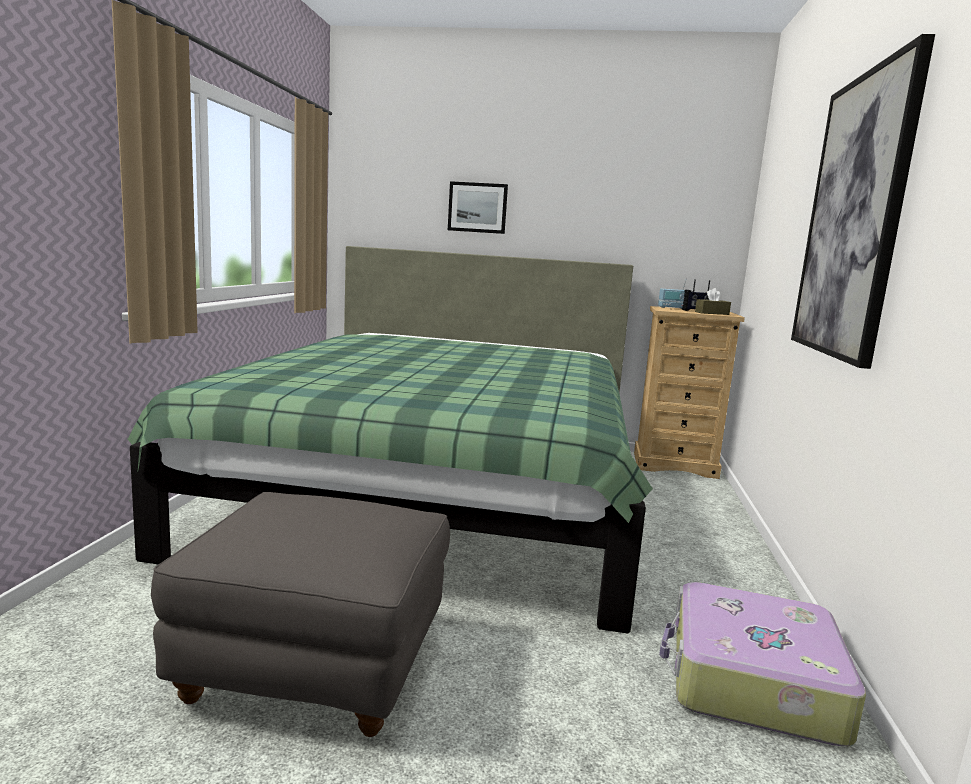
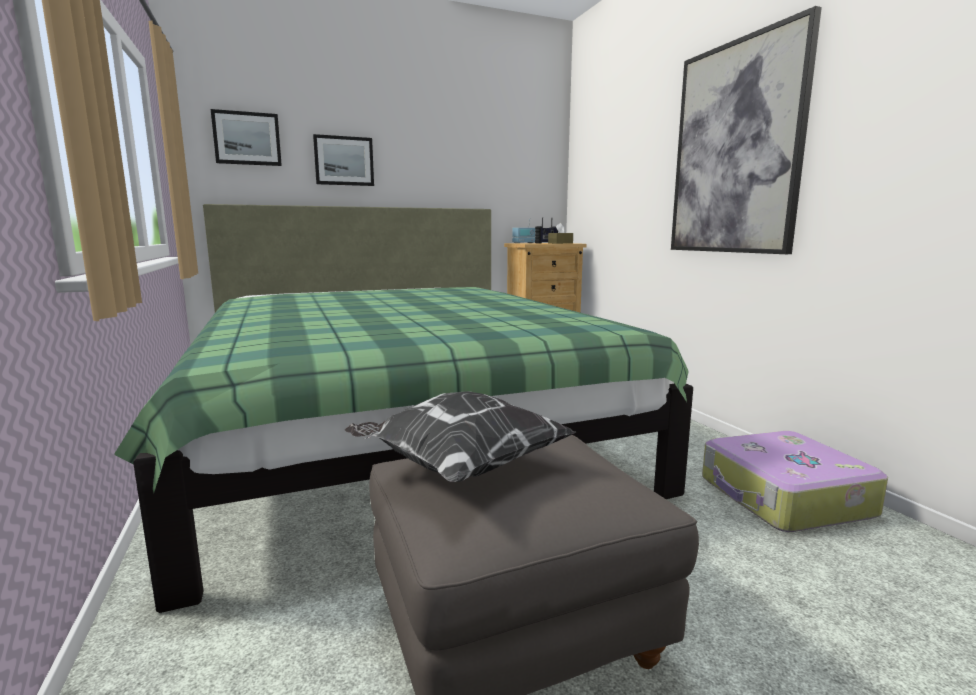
camera: 30 degrees left, 0 degrees up
none -> picture [211,109,282,166]
none -> pillow [345,391,576,482]

